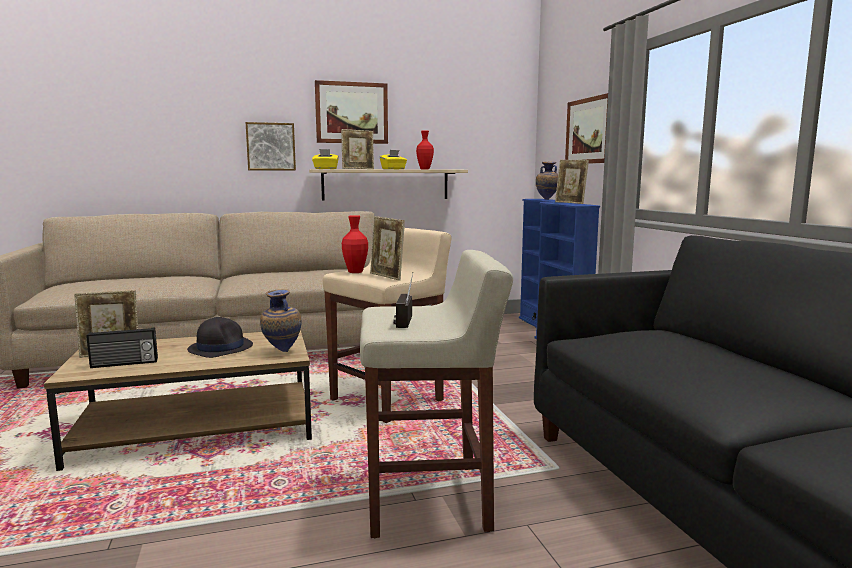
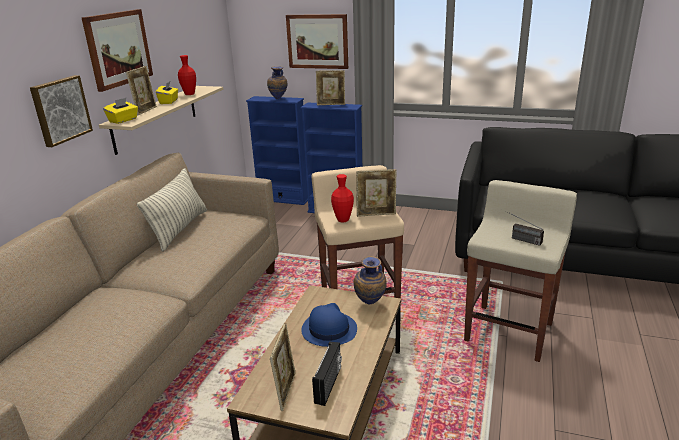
camera: 55 degrees left, 15 degrees up
black hat [187,317,253,358] -> blue hat [301,303,357,347]
none -> pillow [137,168,207,252]

